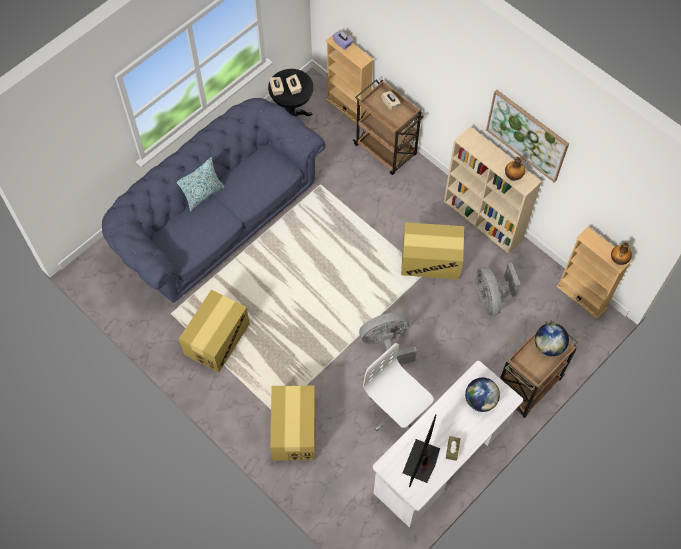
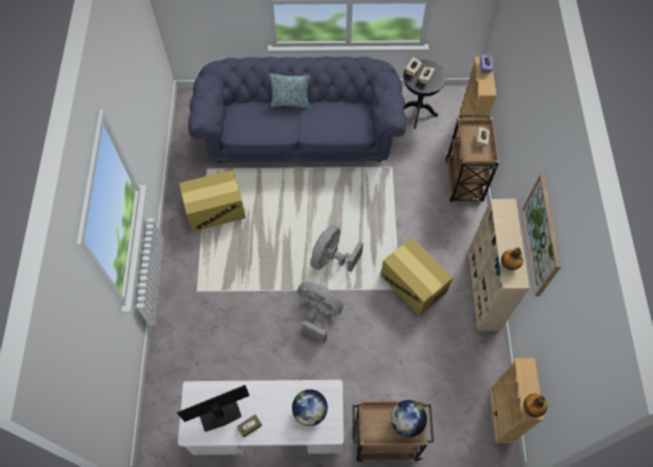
camera: 45 degrees right, 0 degrees up
cardboard box [270,386,315,461] -> none
white office chair [363,343,434,431] -> none
grey fan [475,263,521,316] -> grey fan moved to [311,225,363,272]

